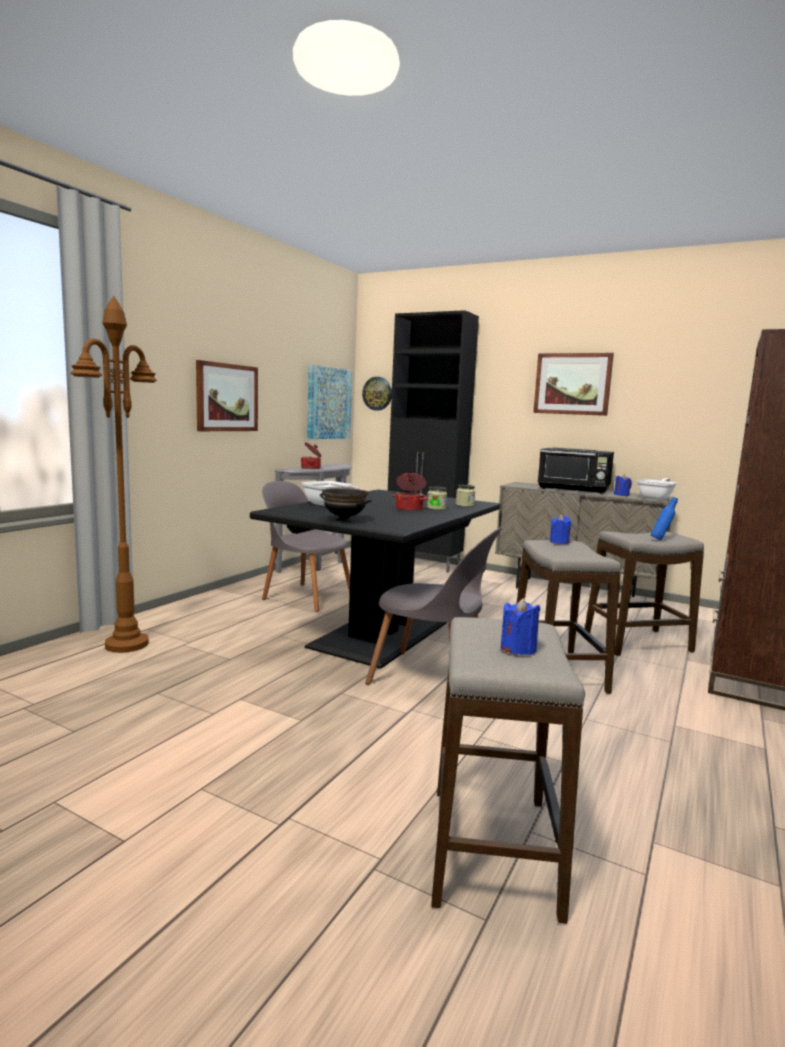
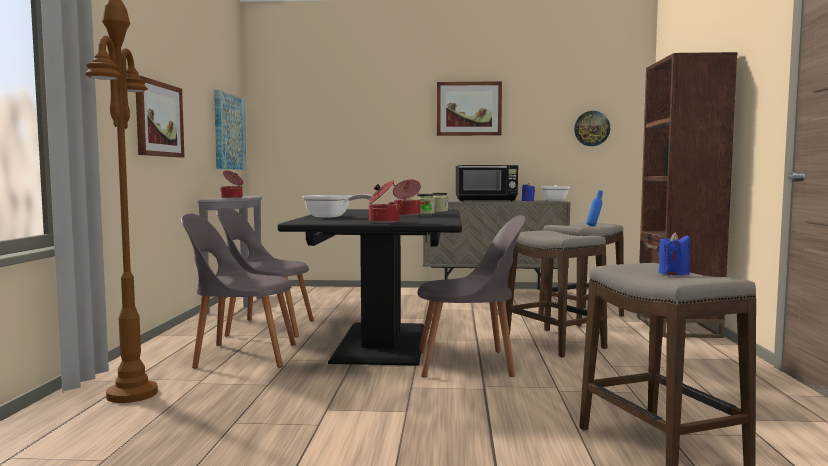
camera: 25 degrees left, 5 degrees down
black bowl [320,488,372,522] -> cooking pot [369,180,401,223]
wall clock [362,377,392,411] -> wall clock moved to [574,111,610,146]
black cabinet [388,310,479,573] -> none
blue candle [550,514,572,544] -> none
none -> grey chair [181,214,296,369]

